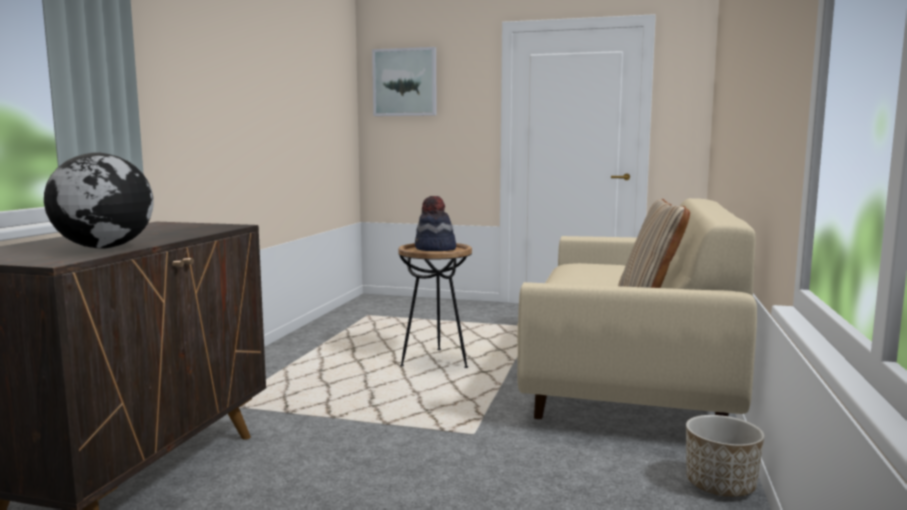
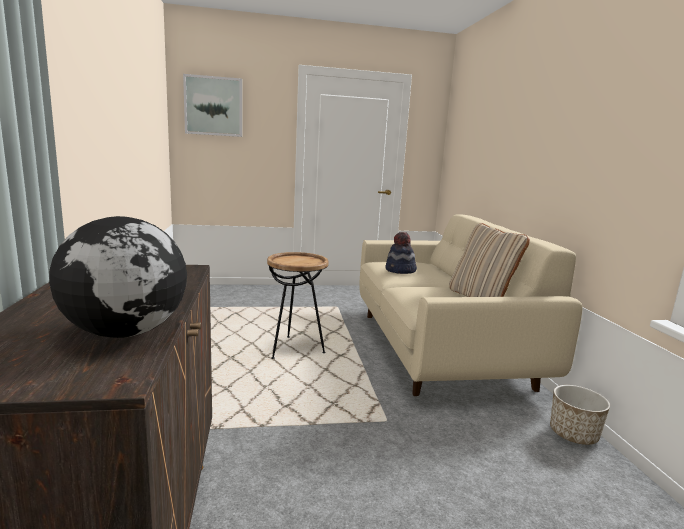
camera: 25 degrees left, 5 degrees up
hat [415,196,456,251] -> hat moved to [385,232,417,274]

